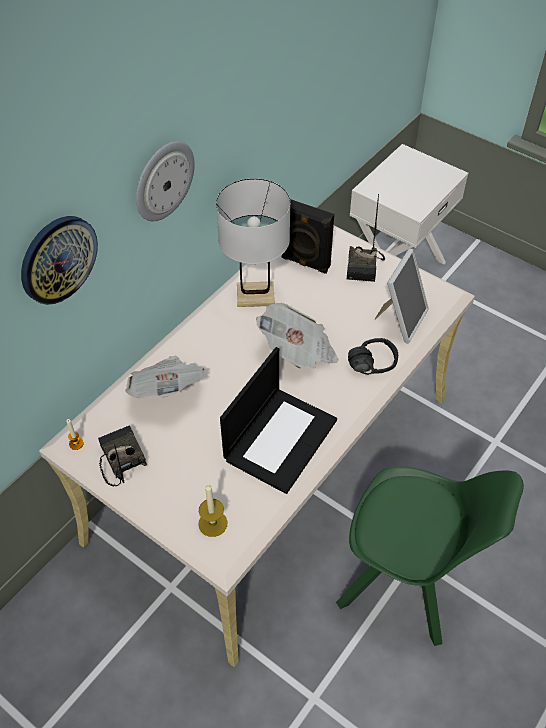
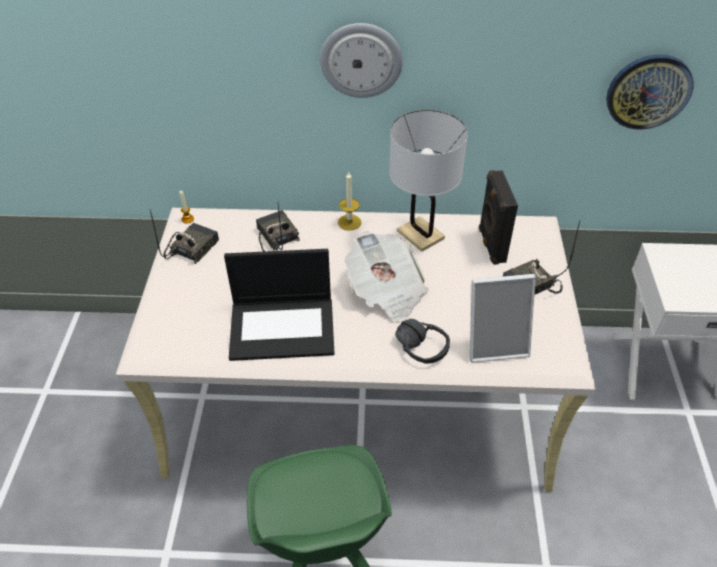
camera: 55 degrees right, 5 degrees down
wall clock [21,216,98,305] -> wall clock moved to [606,54,693,129]
newspaper [125,356,205,398] -> radio [256,204,300,252]
candle [198,484,228,537] -> candle moved to [338,172,361,231]

